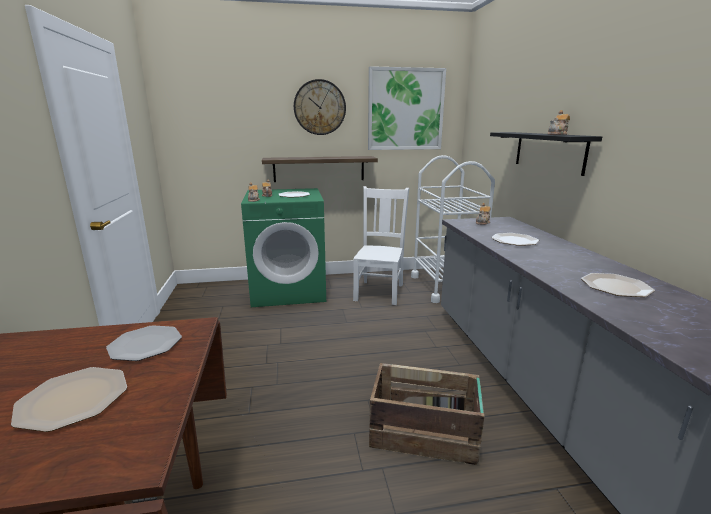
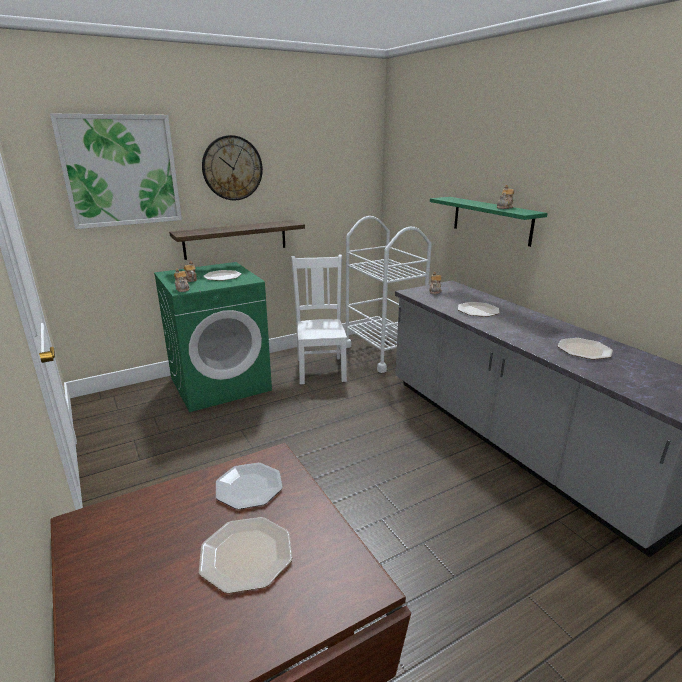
camera: 20 degrees left, 5 degrees up
picture [368,66,446,150] -> picture moved to [50,113,182,229]
crate [369,363,484,465] -> none
black shelf [490,132,602,176] -> green shelf [430,197,548,247]

